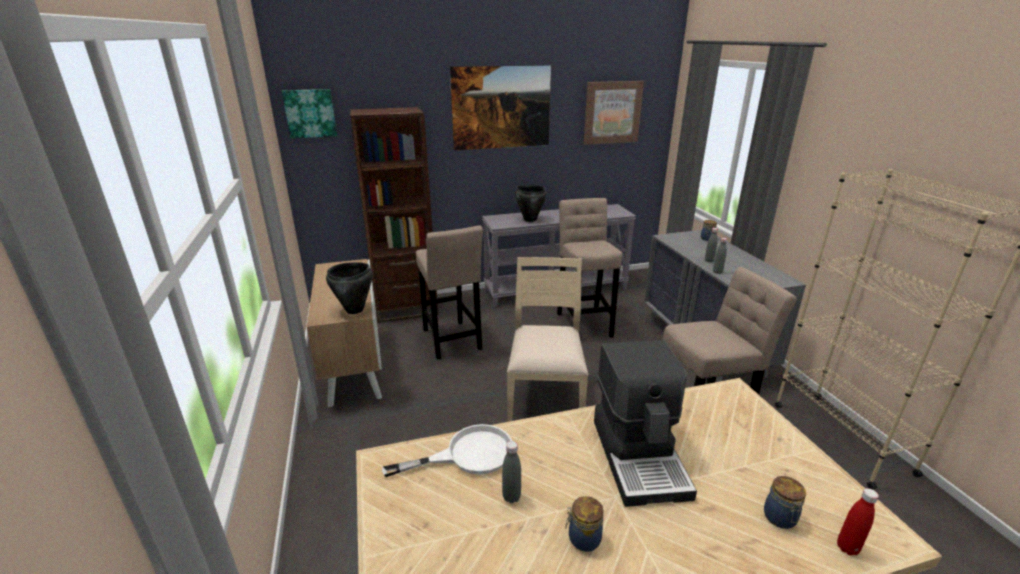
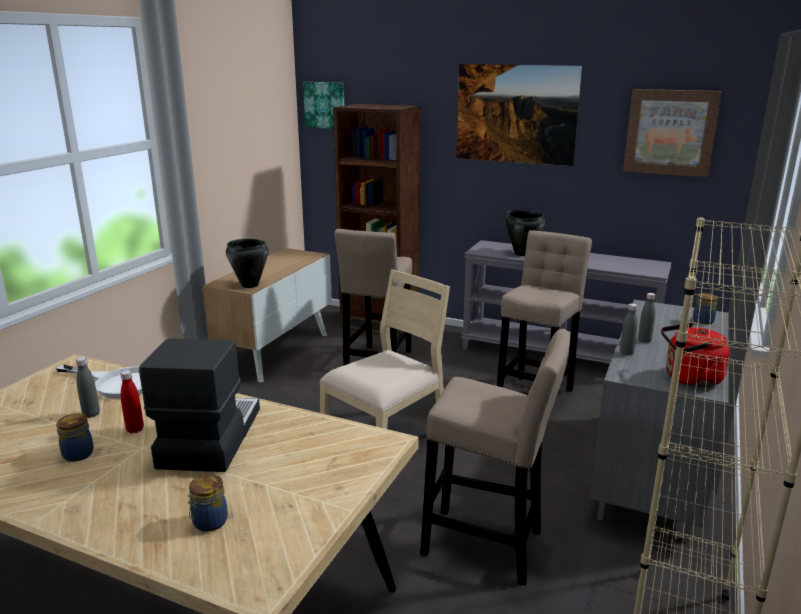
camera: 40 degrees right, 5 degrees down
coffee machine [594,340,697,507] -> coffee machine turned 150 degrees clockwise [139,338,260,472]
red bottle [837,488,879,555] -> red bottle moved to [120,370,144,433]
none -> red kettle [661,323,730,388]

